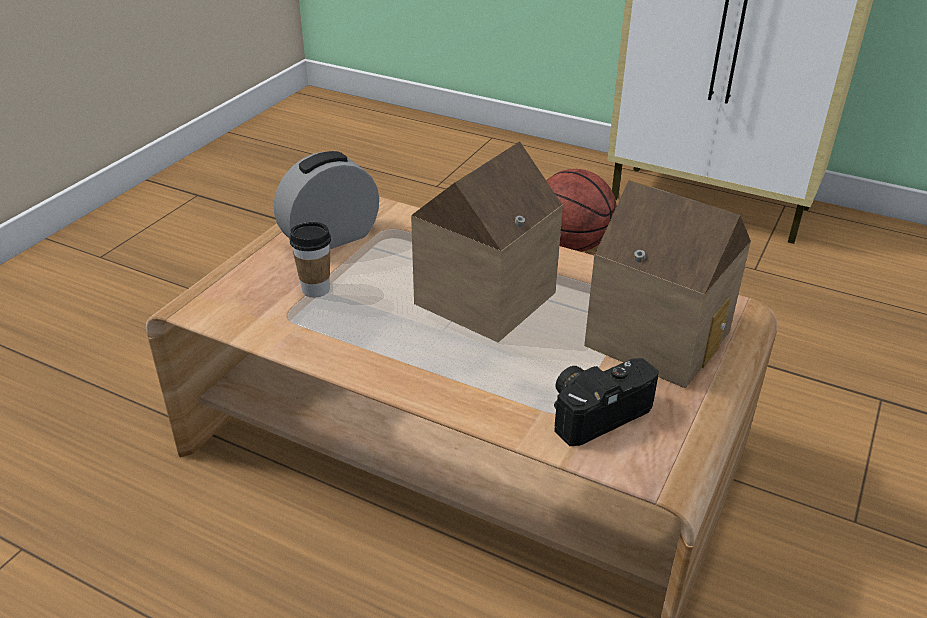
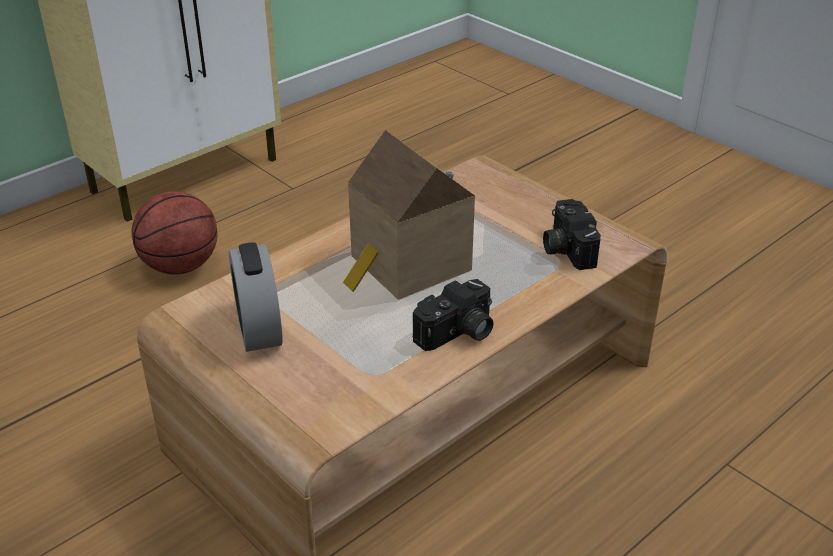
camera: 70 degrees left, 0 degrees up
cup [290,222,331,297] -> none
toy house [584,180,751,388] -> none
none -> camera [413,279,494,351]

